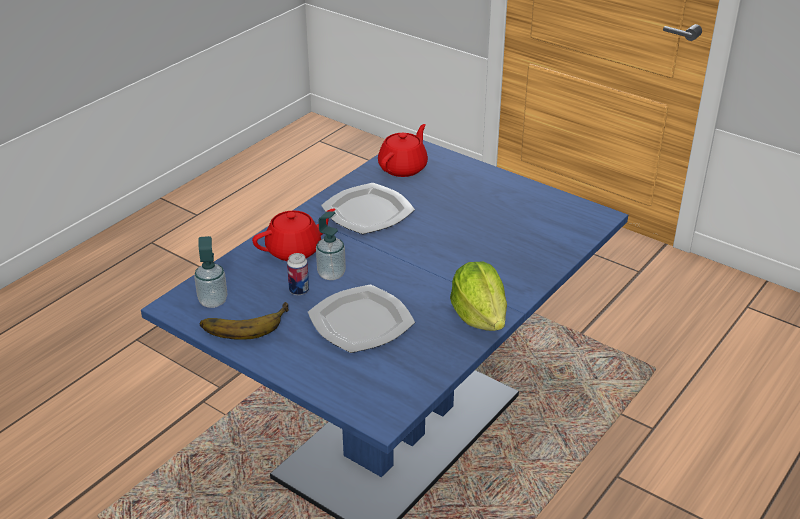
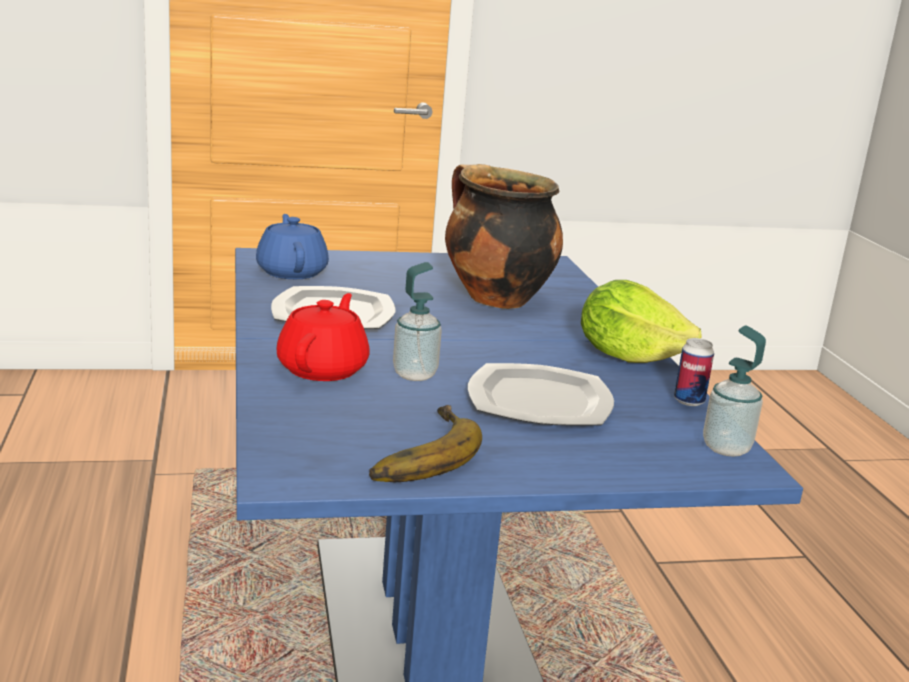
camera: 50 degrees left, 15 degrees down
soap dispenser [194,236,227,308] -> soap dispenser moved to [703,325,766,457]
can [287,253,309,295] -> can moved to [674,338,714,406]
red teapot [378,124,428,177] -> blue teapot [256,214,329,279]
none -> cooking pot [445,164,563,309]

